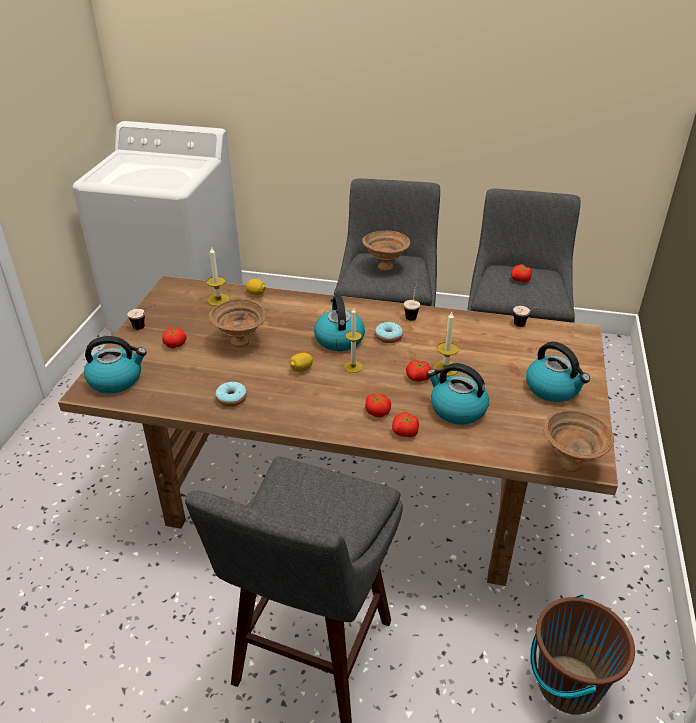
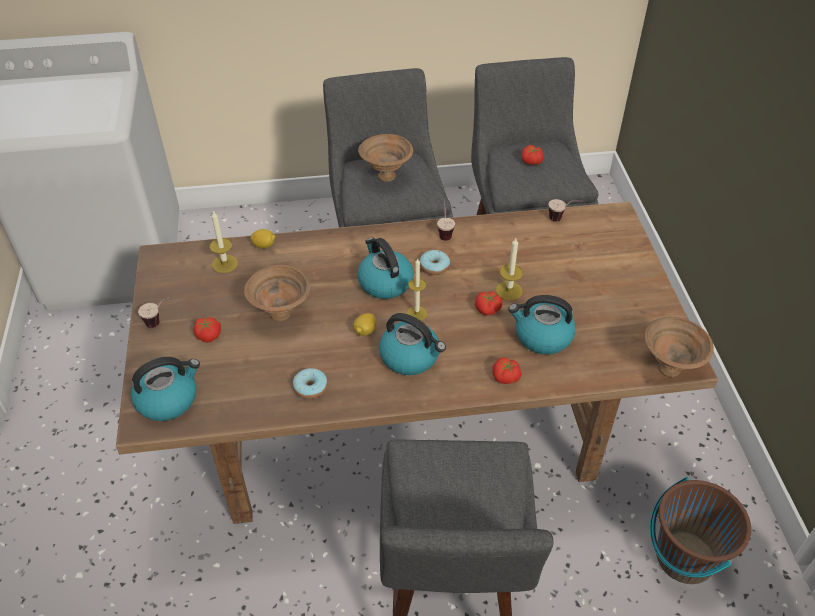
camera: 20 degrees left, 10 degrees up
tomato [365,394,391,418] -> none
kettle [526,342,590,402] -> kettle moved to [379,313,446,375]

